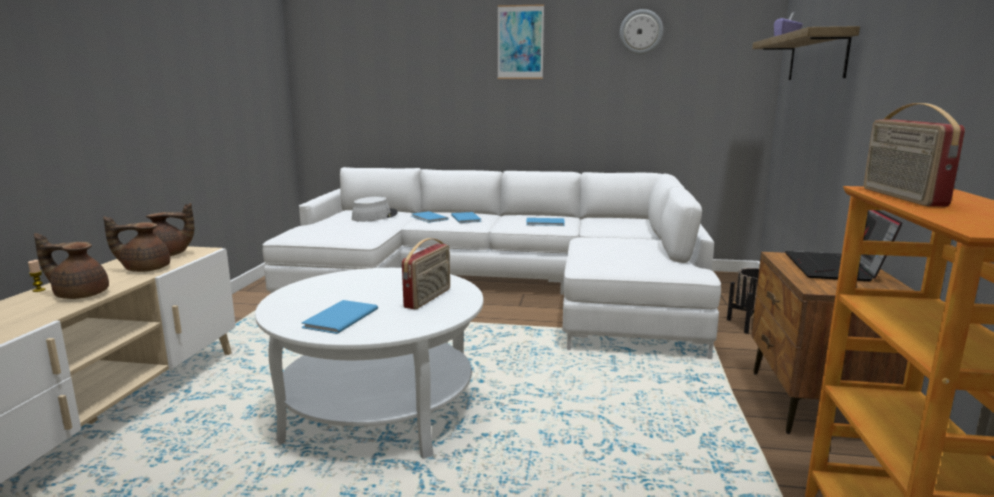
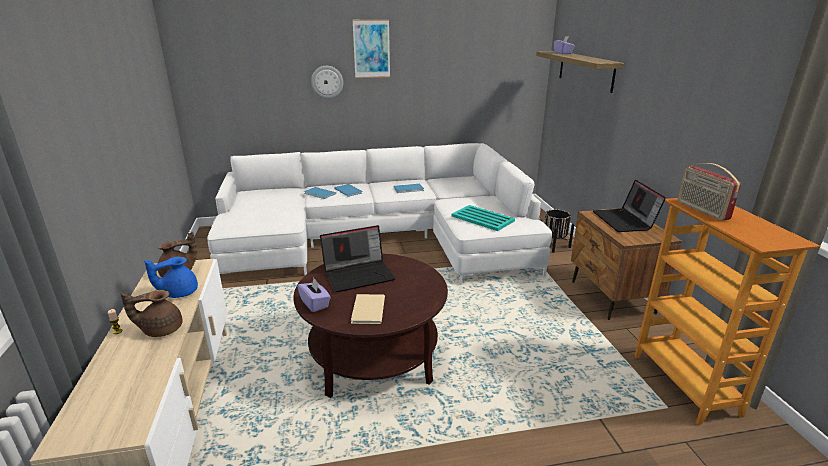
camera: 20 degrees left, 10 degrees up
brown teapot [103,216,170,272] -> blue teapot [144,257,198,298]
white coffee table [255,268,483,459] -> brown coffee table [293,254,448,398]
blue book [301,300,378,334] -> beige book [351,294,385,324]
grey hat [352,196,398,222] -> none
radio [402,238,450,309] -> none
wall clock [620,9,663,54] -> wall clock moved to [311,66,343,98]
none -> purple tissue box [297,278,331,312]
none -> laptop [320,225,396,292]
none -> turquoise tray [452,205,515,231]

